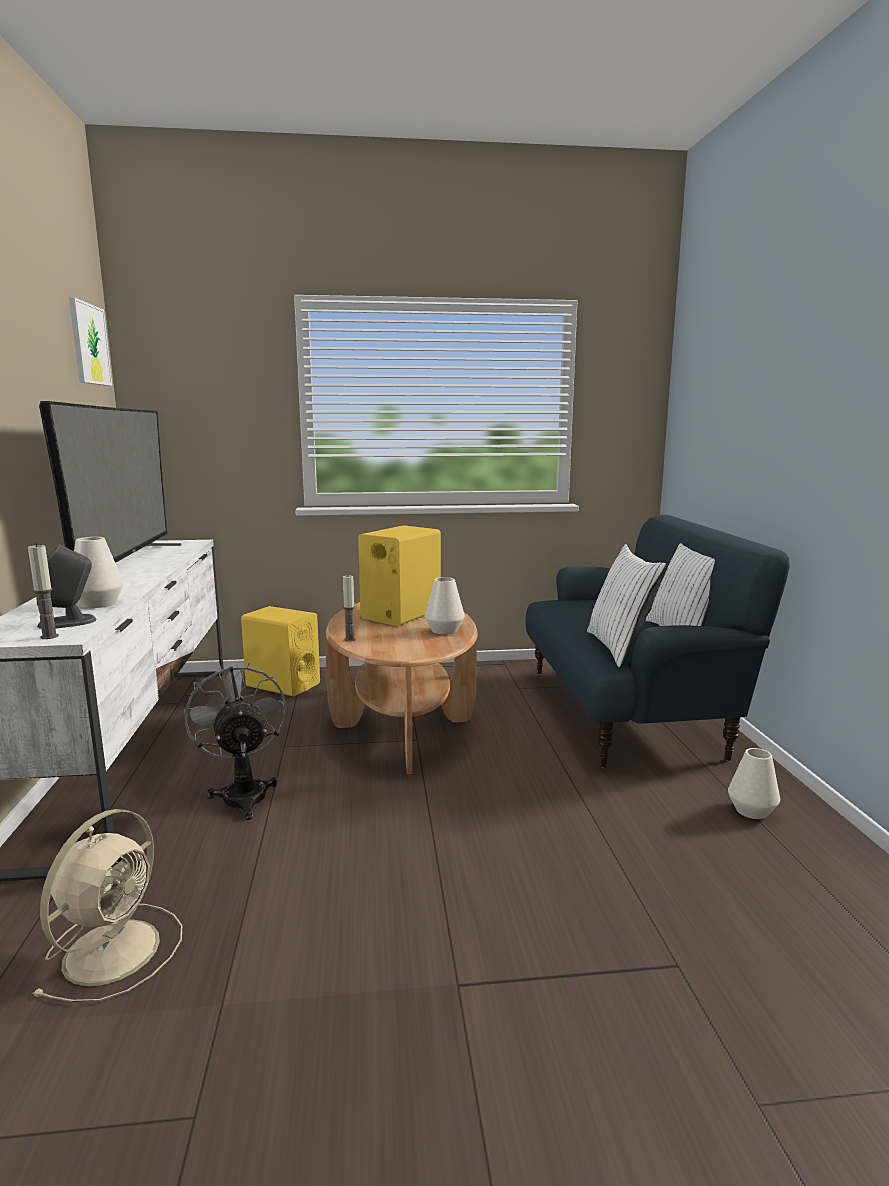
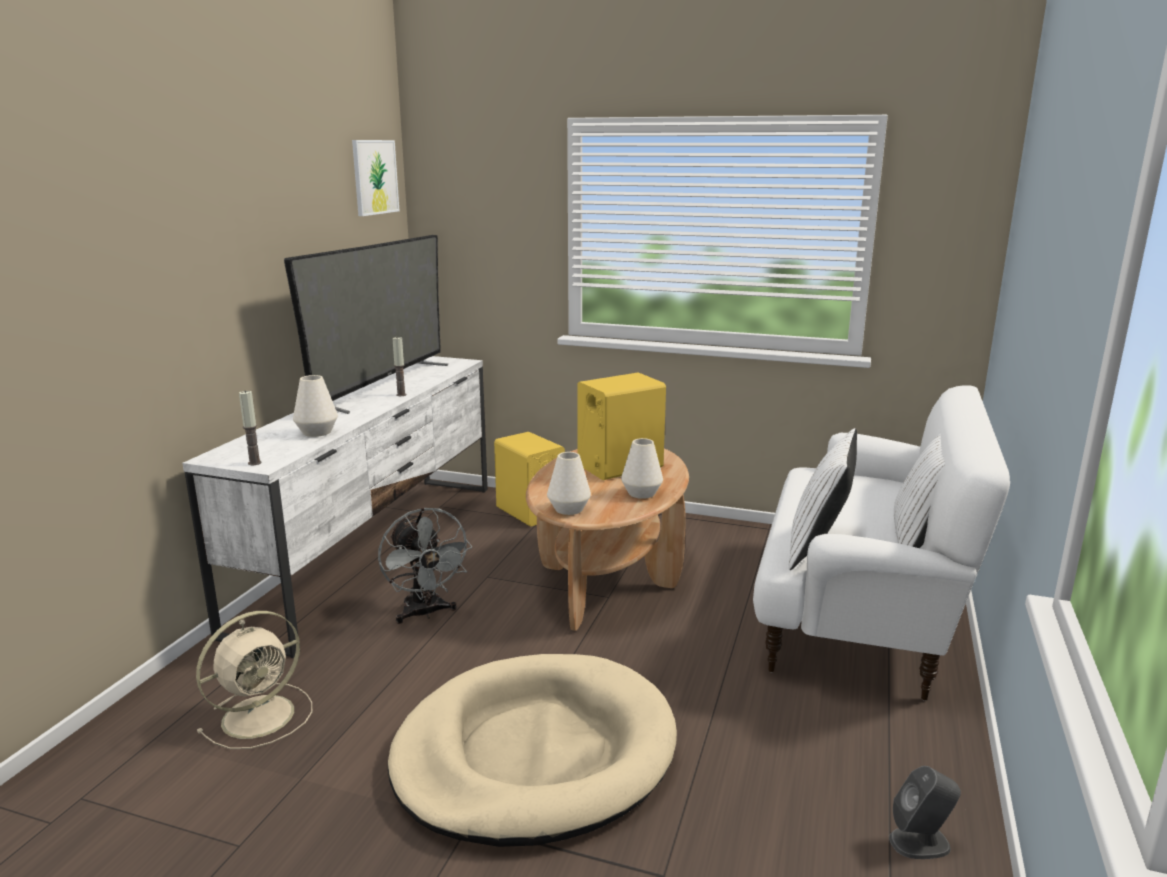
camera: 25 degrees right, 5 degrees up
grey speaker [36,544,97,629] -> grey speaker moved to [889,766,961,859]
grey fan [184,662,287,820] -> grey fan turned 150 degrees clockwise [378,507,472,624]
candle [343,575,356,642] -> candle moved to [392,337,406,396]
blue sofa [525,515,790,768] -> white sofa [753,385,1010,701]
white vase [728,748,780,819] -> white vase moved to [547,452,591,515]
none -> beige dog bed [388,654,677,847]

